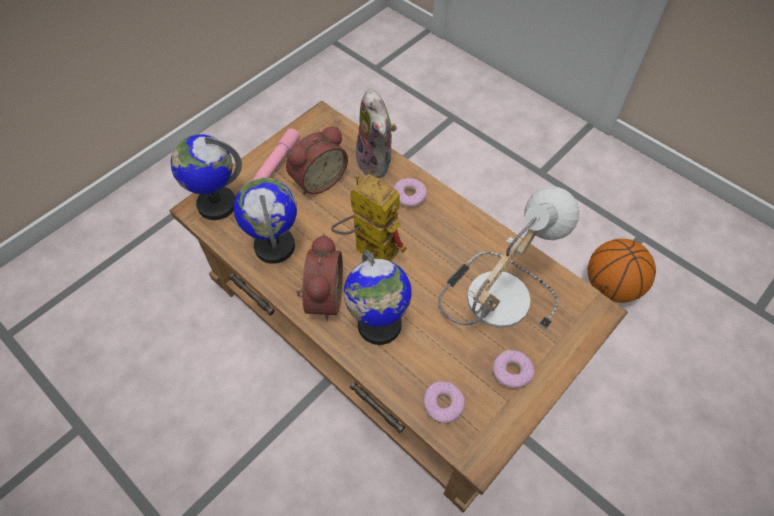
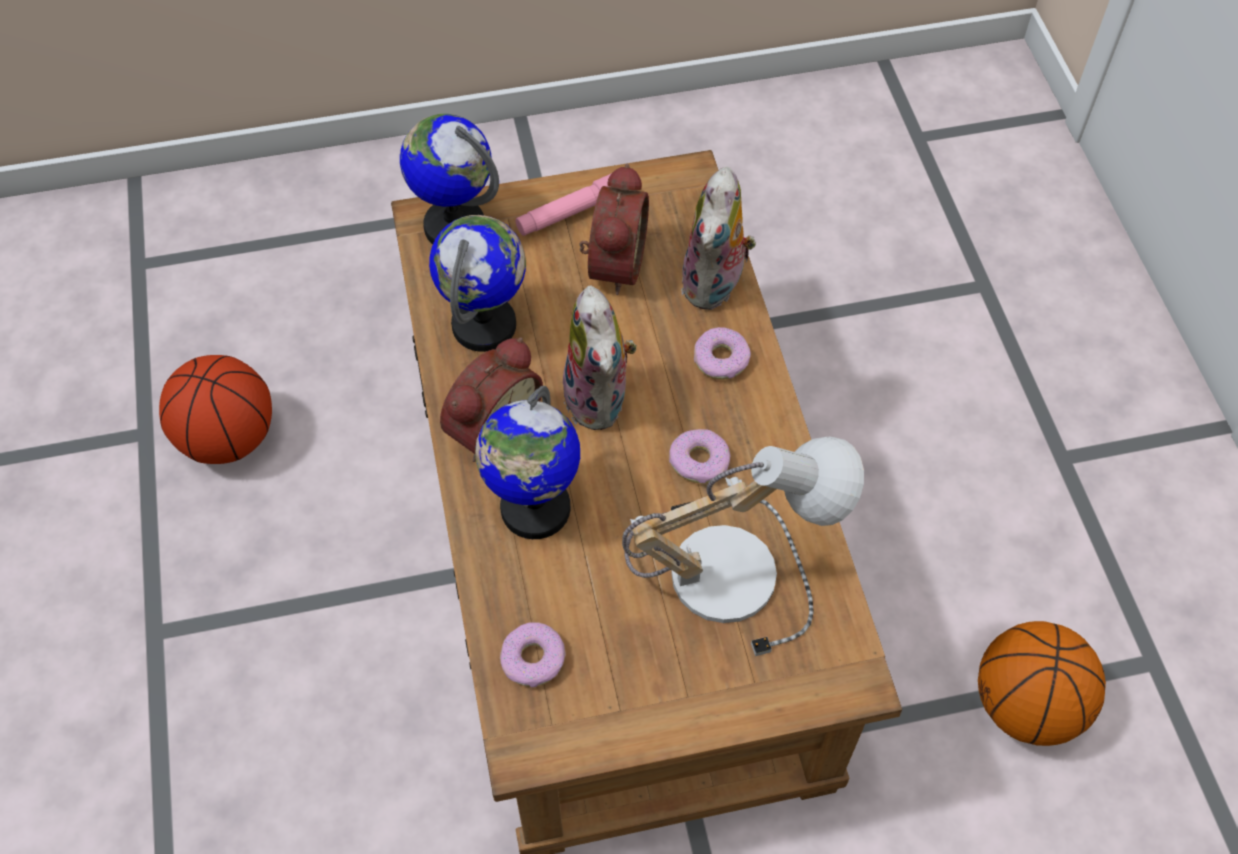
camera: 35 degrees right, 0 degrees up
alarm clock [286,126,348,195] -> alarm clock turned 75 degrees counterclockwise [579,164,649,295]
toy robot [331,174,407,261] -> plush toy [561,285,637,430]
donut [492,350,535,389] -> donut moved to [669,429,731,483]
none -> basketball [159,355,272,464]

